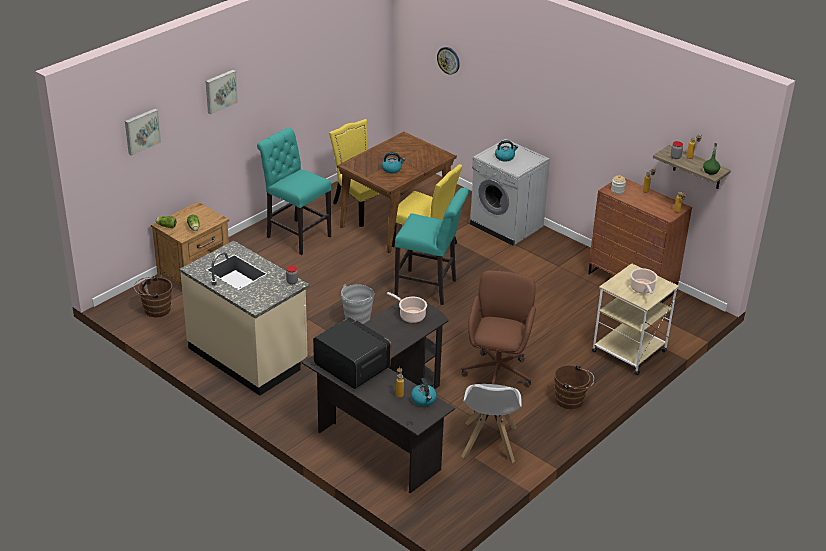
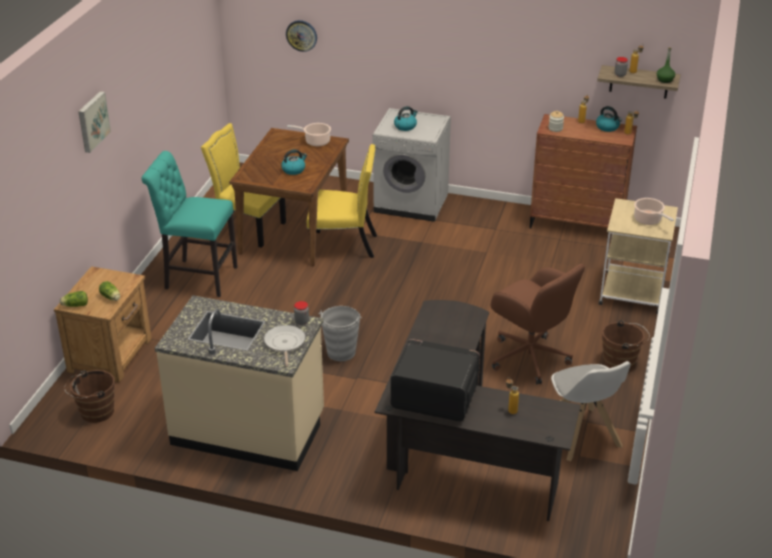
camera: 25 degrees left, 0 degrees up
picture [125,109,161,156] -> none
cooking pot [387,292,427,323] -> cooking pot moved to [287,123,331,146]
turquoise stool [394,188,469,305] -> none
kettle [411,378,437,406] -> kettle moved to [596,106,622,132]
brown office chair [461,270,536,387] -> brown office chair turned 150 degrees clockwise [491,264,585,384]
none -> frying pan [264,325,305,367]

